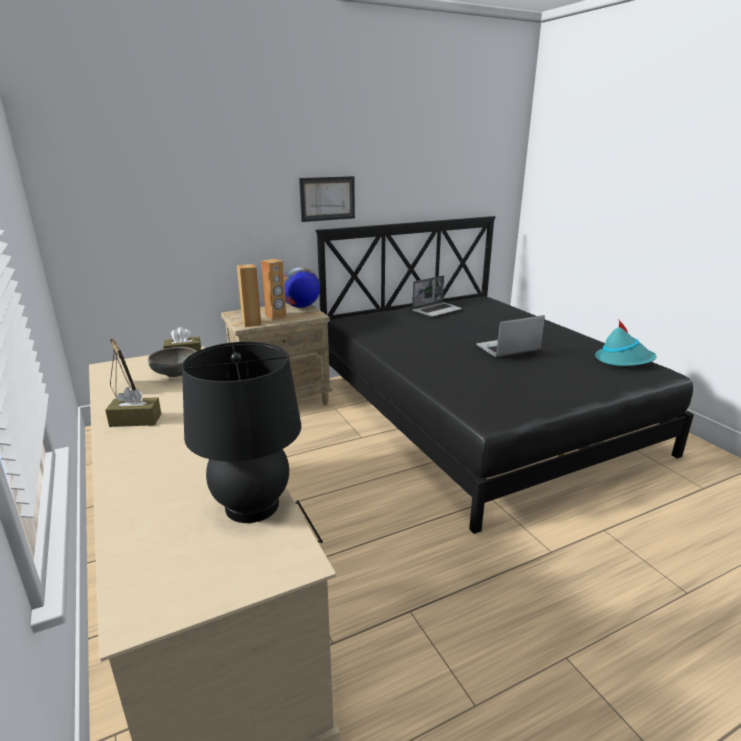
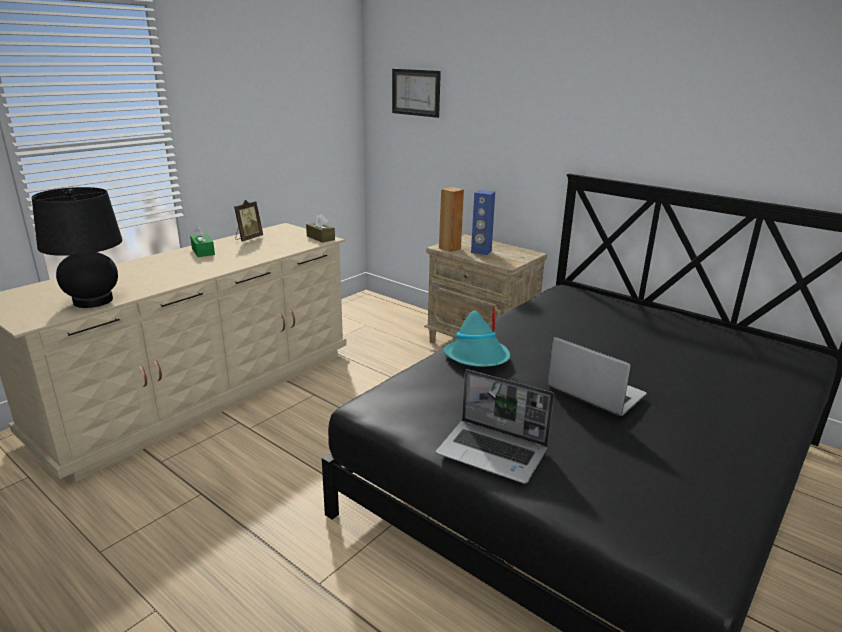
camera: 65 degrees right, 0 degrees up
brown tissue box [105,387,161,427] -> green tissue box [190,226,215,257]
grey bowl [148,347,197,377] -> none
brown speaker [261,259,287,320] -> blue speaker [471,190,495,255]
globe [284,267,320,308] -> none
picture [299,176,355,222] -> picture moved to [392,69,441,118]
laptop [412,275,463,317] -> laptop moved to [436,369,554,484]
turquoise hat [595,319,656,366] -> turquoise hat moved to [444,309,510,367]

